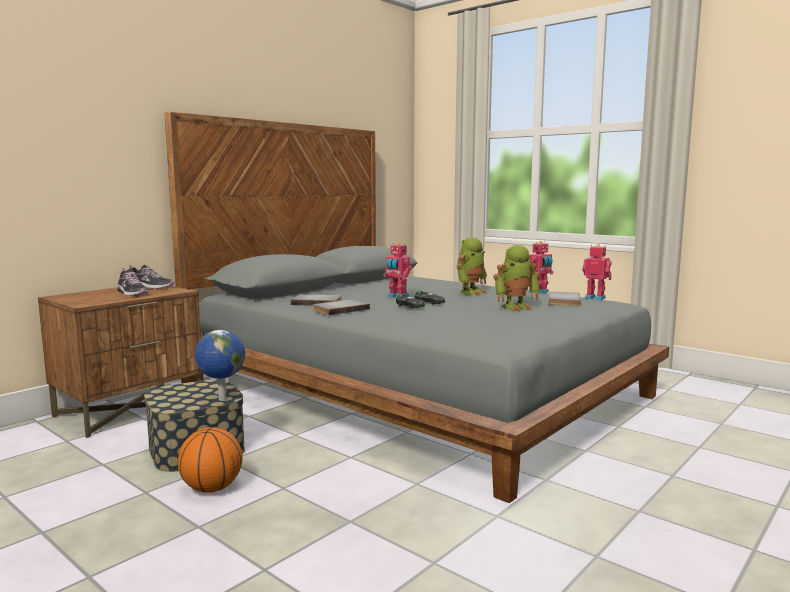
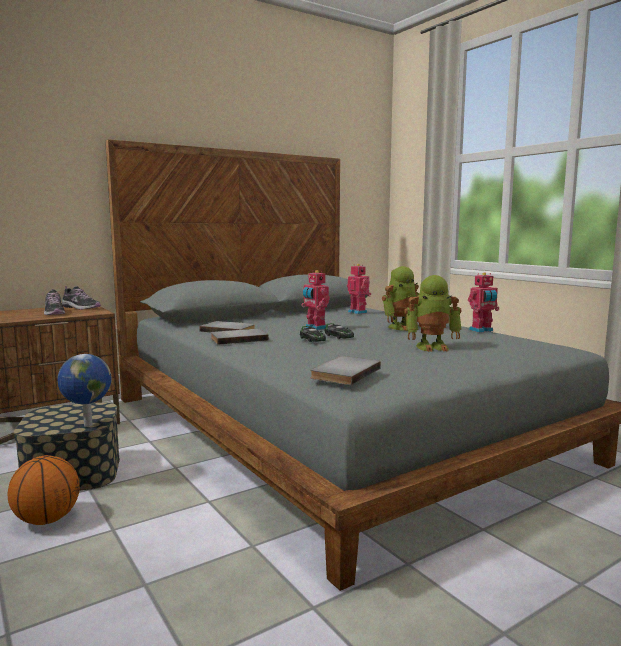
camera: 15 degrees right, 0 degrees up
grey book [548,292,581,306] -> grey book moved to [310,356,381,385]
toy robot [582,244,612,300] -> toy robot moved to [347,264,371,314]

